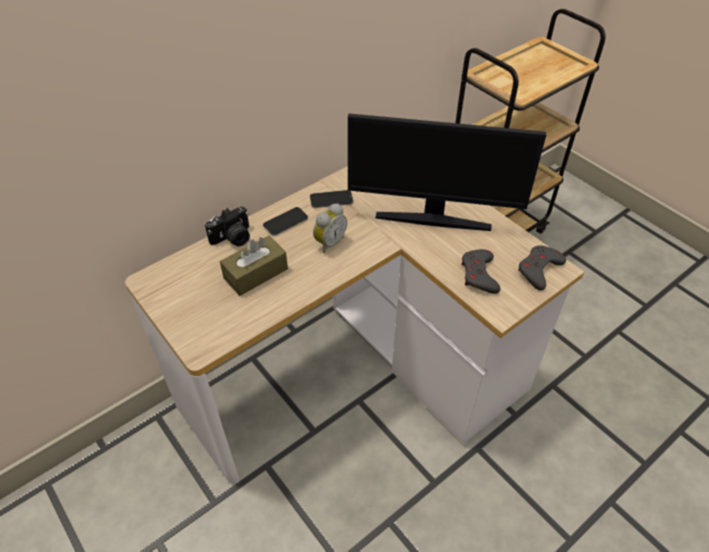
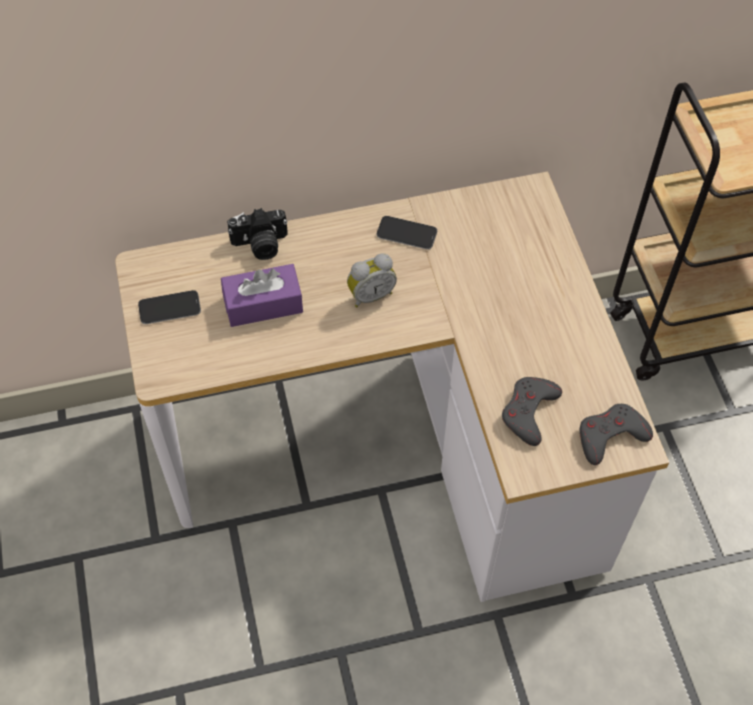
camera: 25 degrees right, 10 degrees up
brown tissue box [220,236,288,296] -> purple tissue box [221,264,303,327]
phone [263,207,308,236] -> phone moved to [138,290,201,324]
monitor [348,114,546,231] -> none

